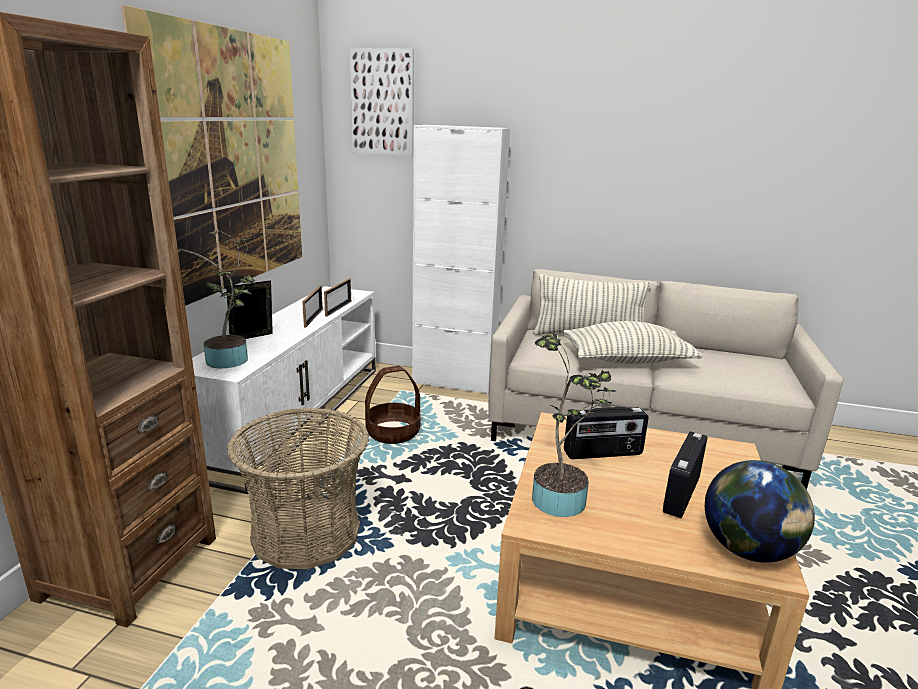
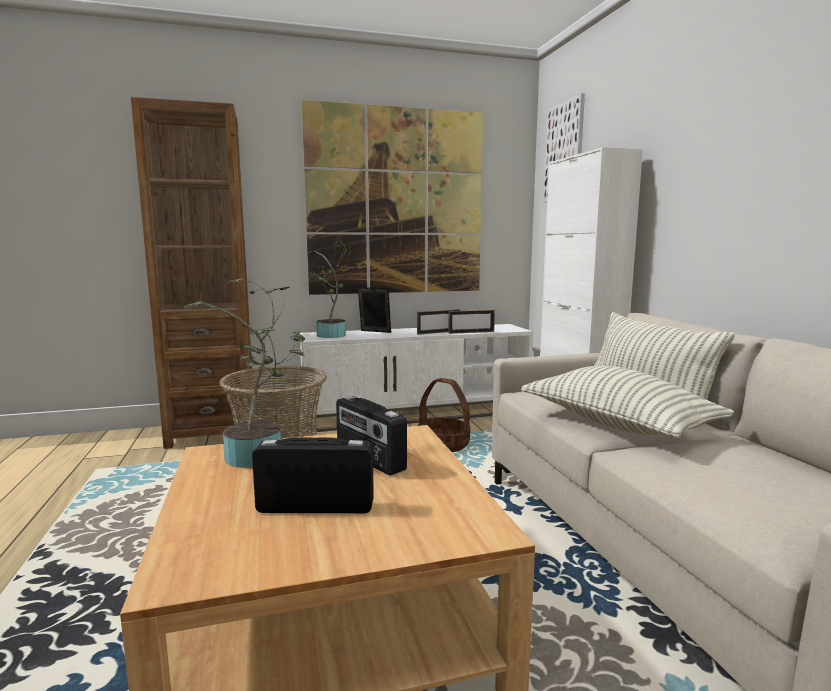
camera: 60 degrees right, 10 degrees down
globe [705,460,815,563] -> none

